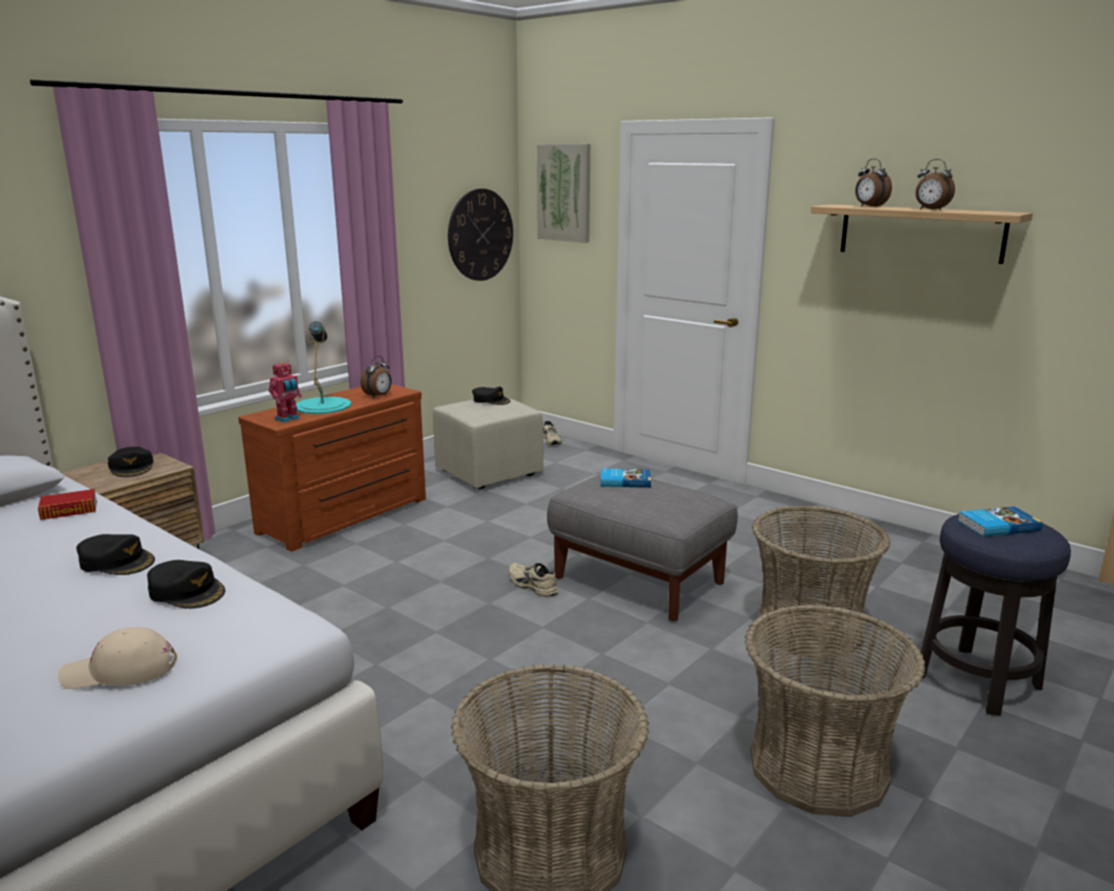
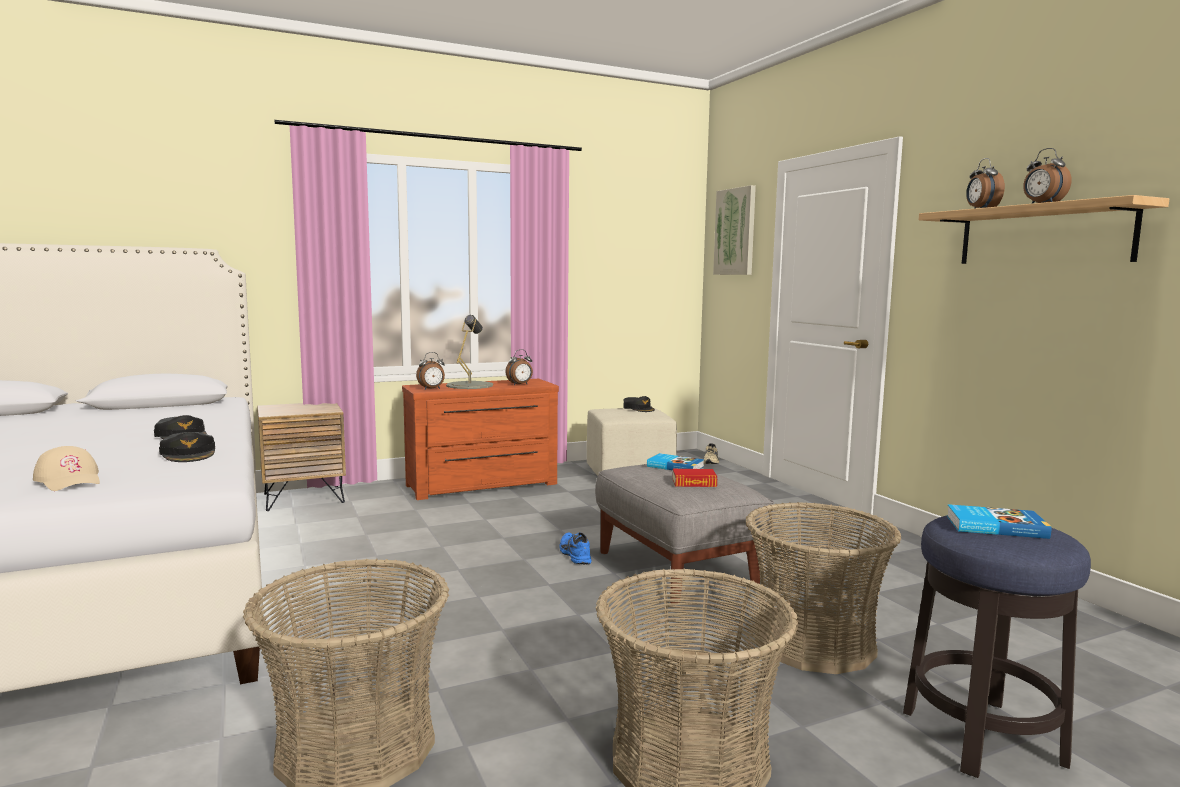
camera: 25 degrees right, 10 degrees down
book [38,489,97,520] -> book moved to [672,469,717,487]
beige cap [58,627,177,689] -> beige cap turned 150 degrees counterclockwise [33,446,100,491]
black cap [108,447,154,477] -> none
toy robot [268,361,302,423] -> alarm clock [416,352,445,389]
turquoise table lamp [296,322,352,414] -> grey table lamp [446,315,493,389]
wall clock [448,189,513,281] -> none
beige shoe [509,563,558,597] -> blue shoe [559,532,591,564]

